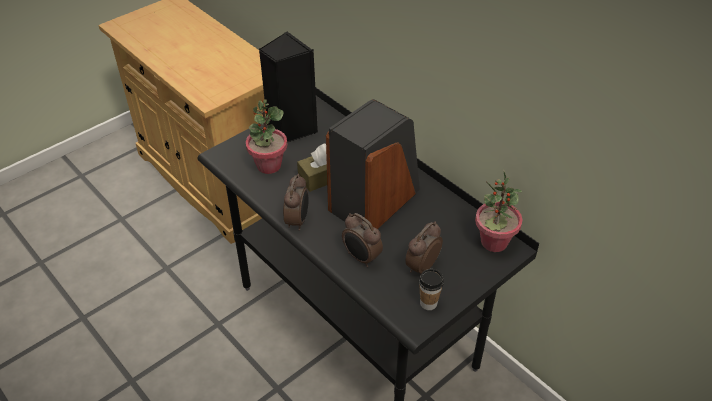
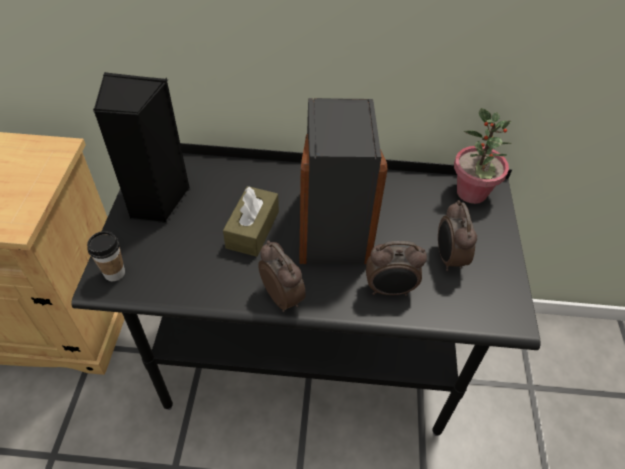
camera: 45 degrees left, 5 degrees up
potted plant [246,100,288,174] -> none
cup [419,269,444,310] -> cup moved to [87,231,125,281]

